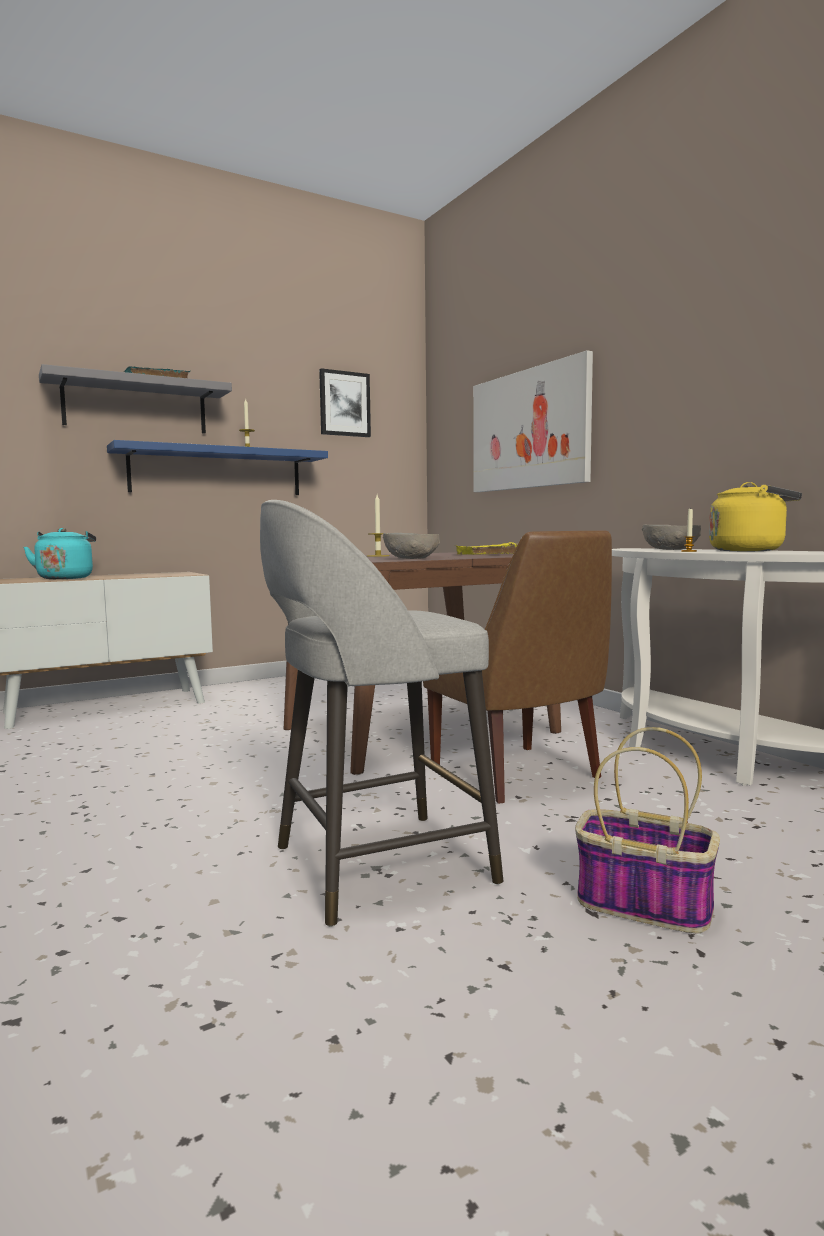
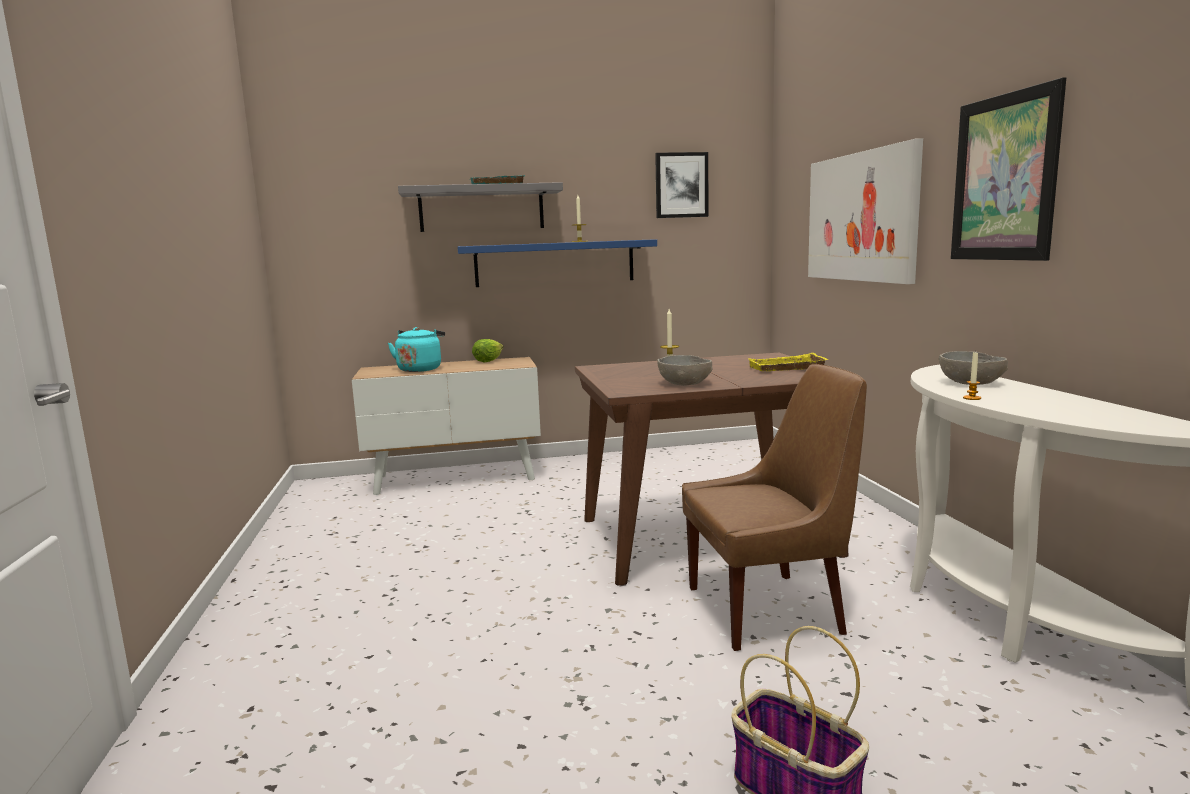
camera: 20 degrees right, 5 degrees up
grey stool [260,500,503,927] -> none
brown chair [423,531,612,804] -> brown chair turned 90 degrees counterclockwise [682,364,867,651]
yellow kettle [709,482,802,551] -> none
none -> lettuce [472,339,504,363]
none -> picture [951,77,1066,261]

